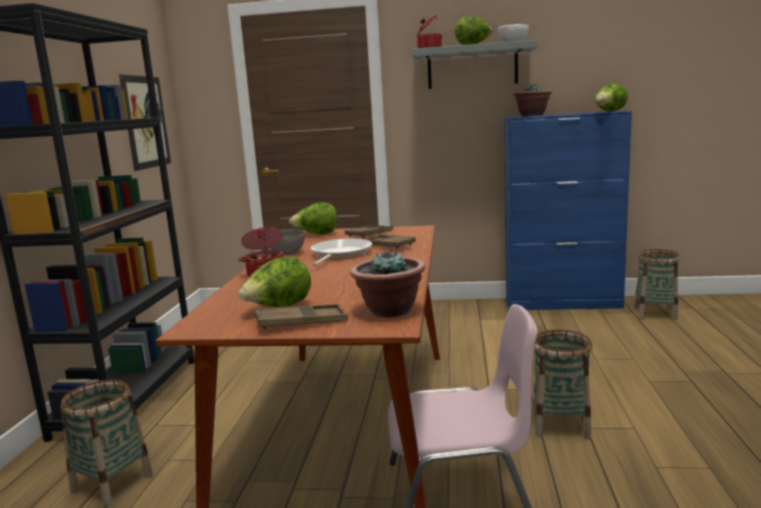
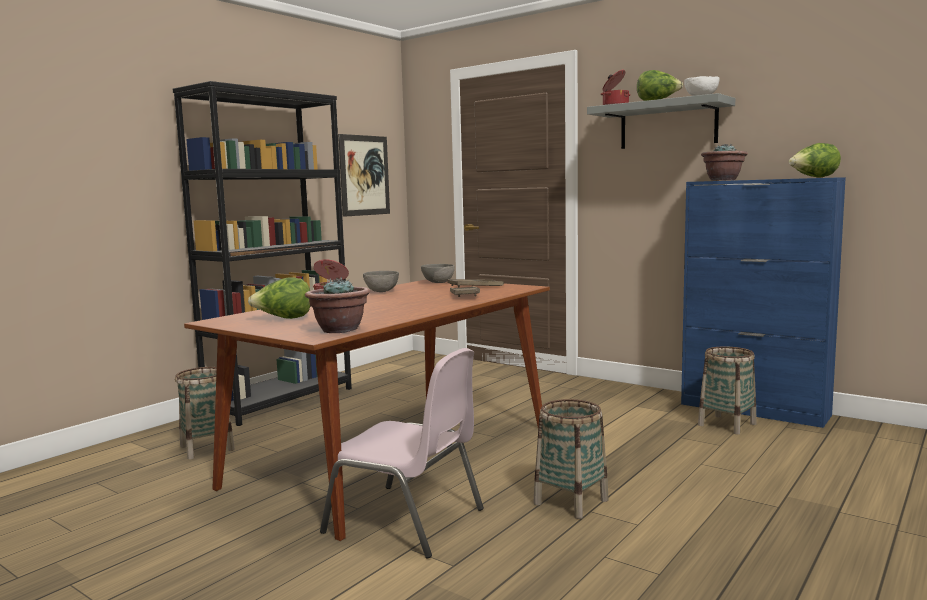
camera: 30 degrees right, 5 degrees down
brown tray [255,304,348,330] -> none
lettuce [289,202,337,235] -> grey bowl [421,264,455,283]
frying pan [311,238,372,266] -> none
basket [634,249,680,320] -> basket moved to [698,346,757,434]

